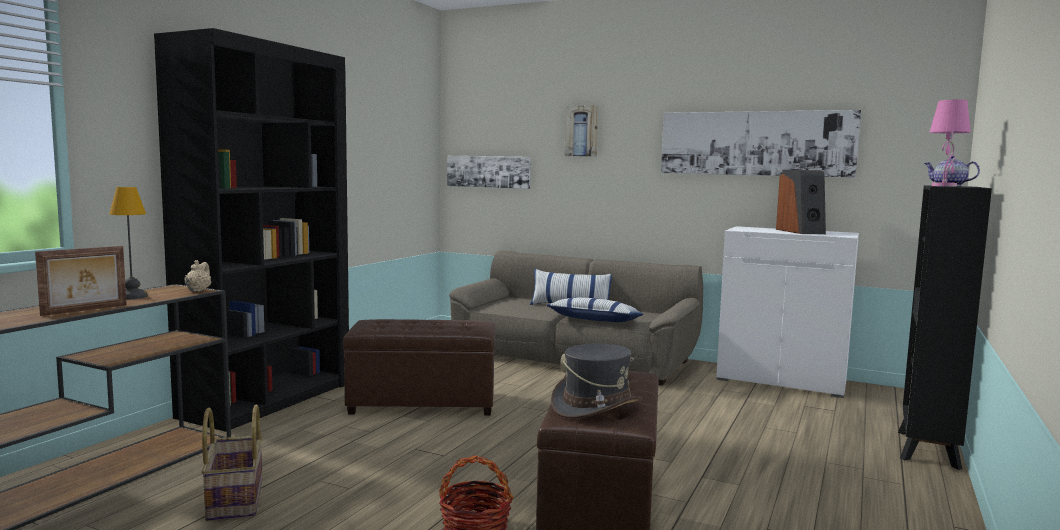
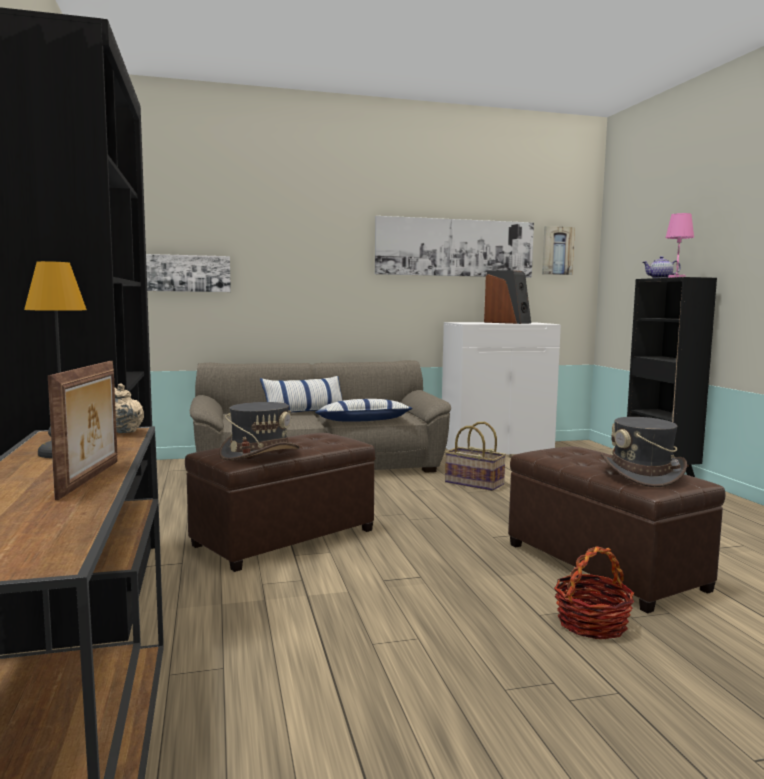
camera: 40 degrees left, 0 degrees up
basket [201,404,263,521] -> basket moved to [445,422,506,491]
picture [565,105,599,157] -> picture moved to [542,226,575,275]
none -> grey hat [219,402,300,461]

